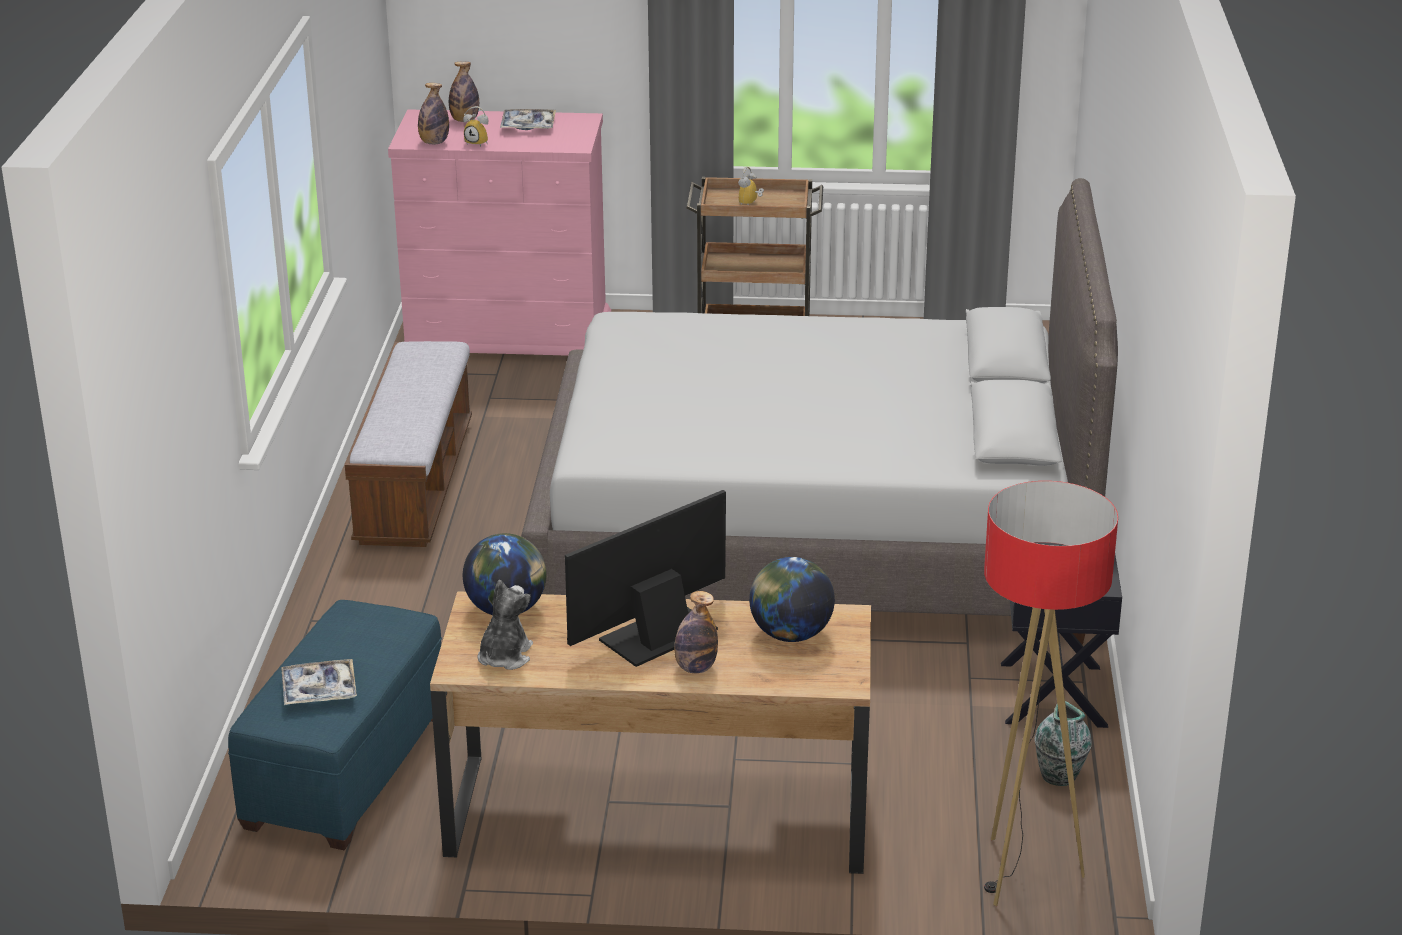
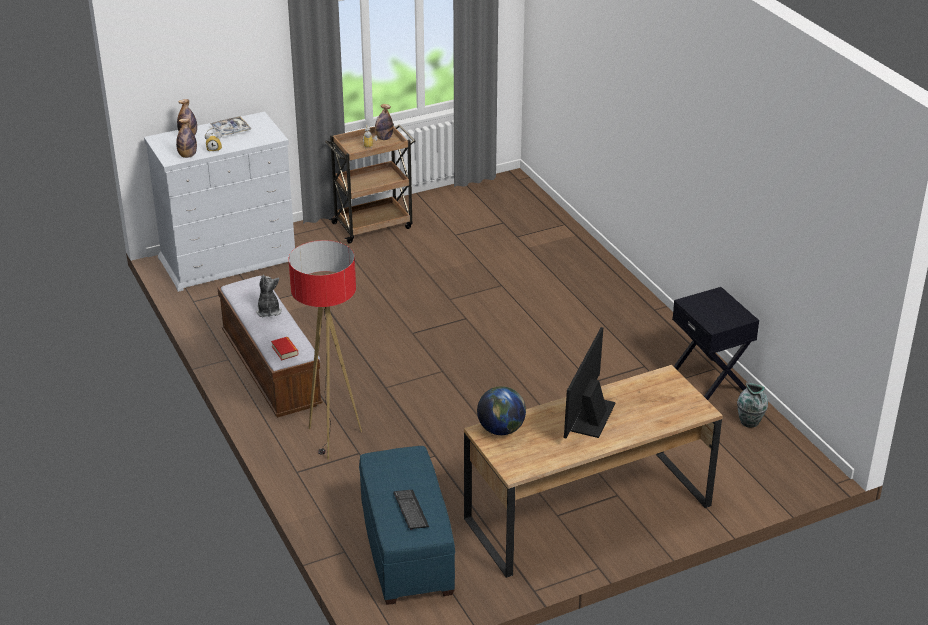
camera: 30 degrees left, 5 degrees up
tray [281,659,357,705] -> keyboard [394,490,429,530]
pink dresser [388,109,611,356] -> white dresser [144,112,295,292]
plush toy [478,579,533,670] -> plush toy moved to [256,275,282,317]
grey bed [521,178,1118,645] -> none
bottle [674,591,718,673] -> bottle moved to [375,104,393,140]
globe [749,557,835,642] -> none
floor lamp [984,481,1118,906] -> floor lamp moved to [289,240,362,460]
none -> book [271,337,298,360]

